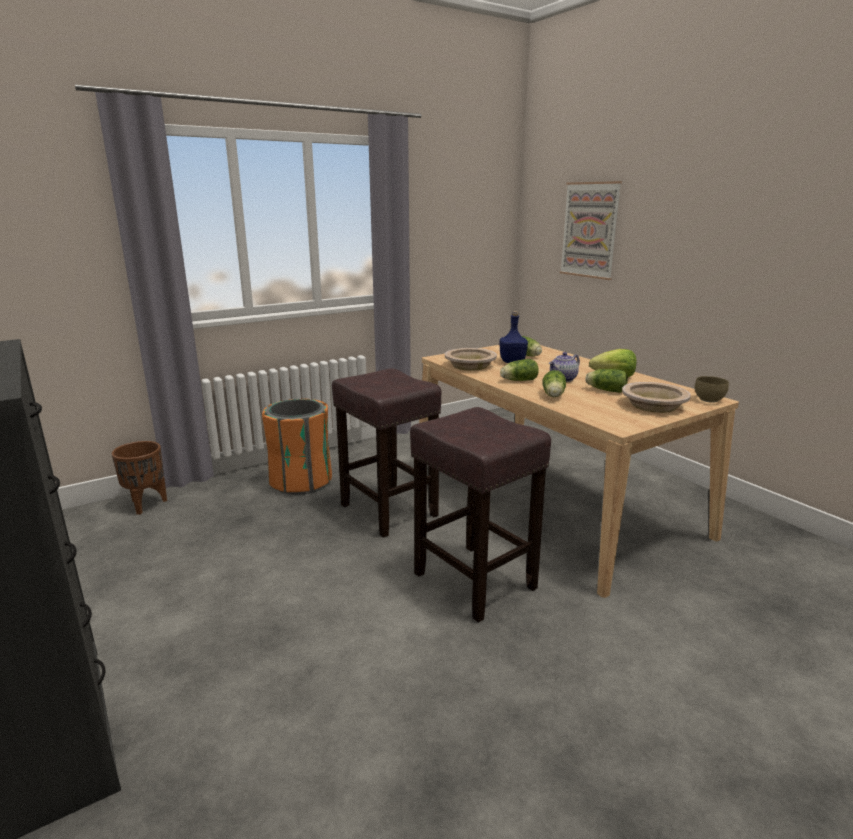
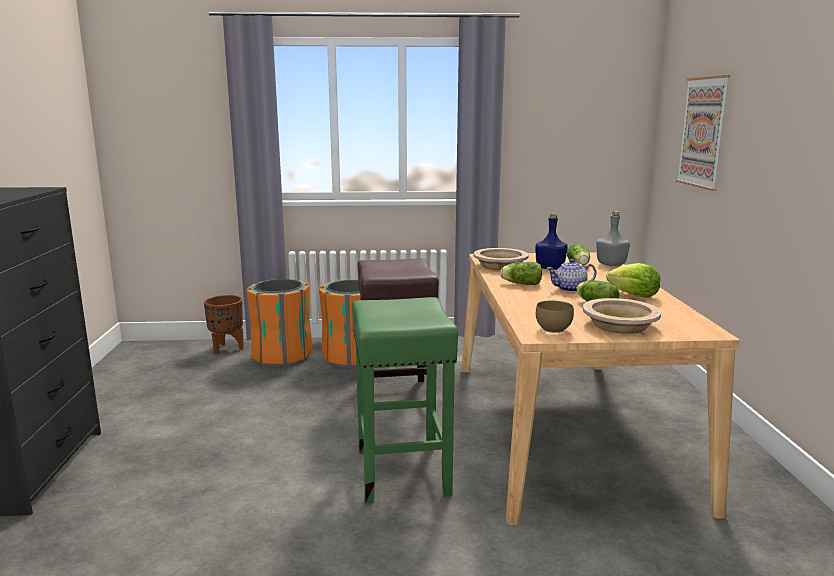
camera: 30 degrees right, 5 degrees down
brown stool [410,407,551,623] -> green stool [352,297,458,503]
lettuce [542,370,566,397] -> none
brown bowl [695,376,729,403] -> brown bowl moved to [536,301,574,333]
none -> orange trash can [247,279,313,367]
none -> grey bottle [596,211,630,266]

